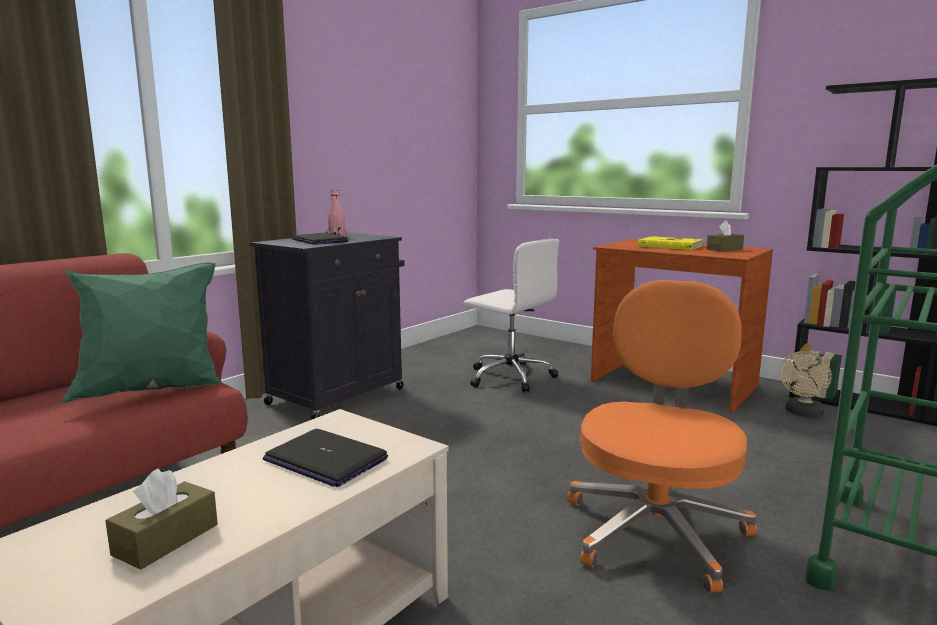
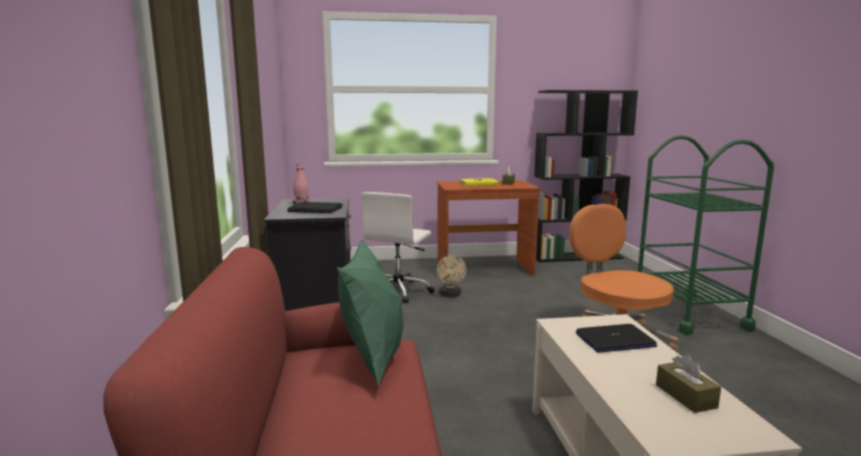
camera: 45 degrees left, 0 degrees up
white office chair [463,238,559,393] -> white office chair turned 120 degrees clockwise [361,192,435,303]
beige fan [780,351,832,418] -> beige fan moved to [437,255,467,297]

